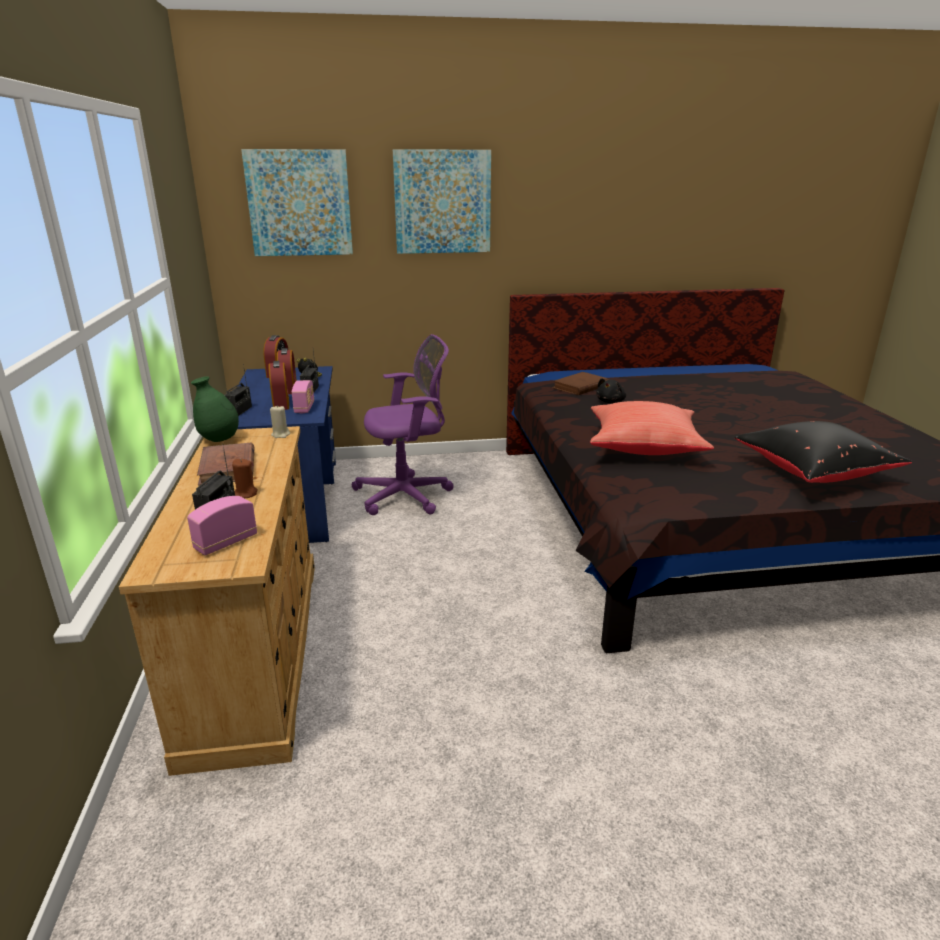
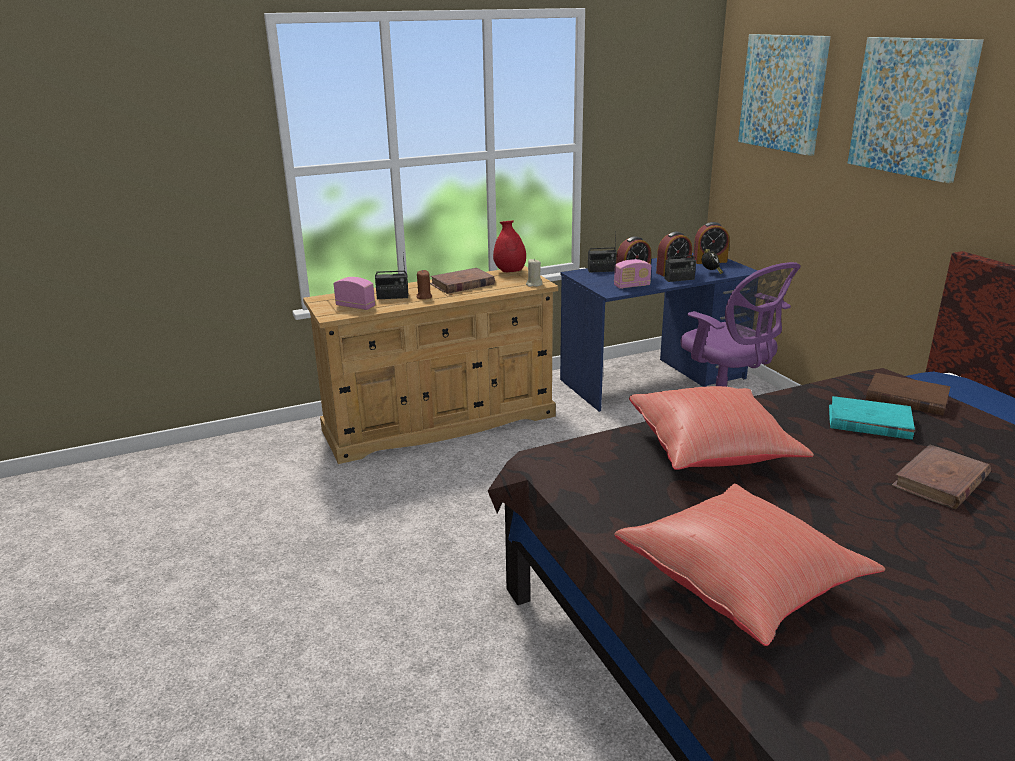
camera: 75 degrees right, 0 degrees up
green vase [191,376,239,442] -> red vase [493,220,526,272]
black plush toy [597,378,626,403] -> turquoise book [829,396,915,440]
black pillow [735,421,912,483] -> red pillow [614,484,885,646]
none -> brown book [892,445,991,509]

